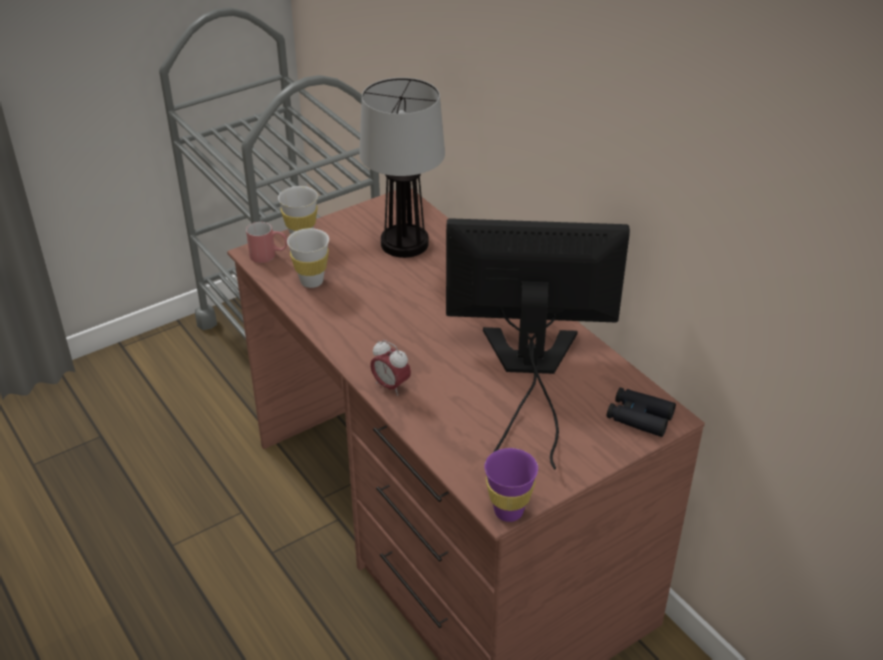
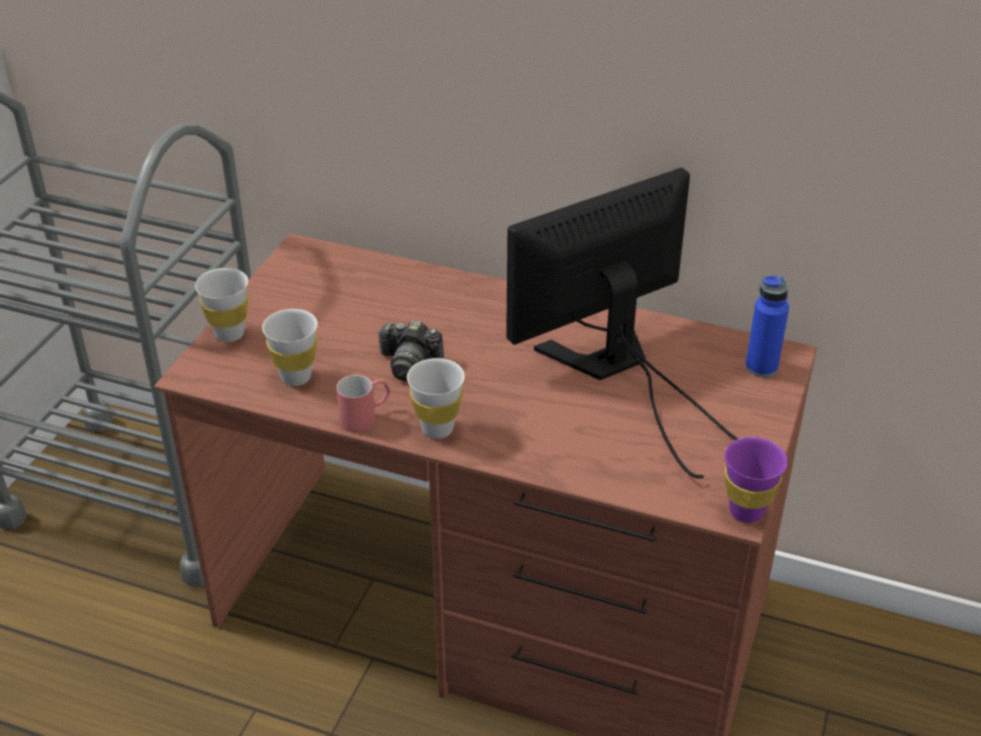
camera: 35 degrees left, 0 degrees up
red mug [246,222,287,263] -> red mug moved to [336,375,390,432]
table lamp [359,77,445,258] -> none
alarm clock [370,340,411,396] -> none
black binoculars [607,387,676,437] -> blue bottle [745,276,789,377]
none -> camera [377,320,444,381]
none -> white cup [407,358,465,439]

